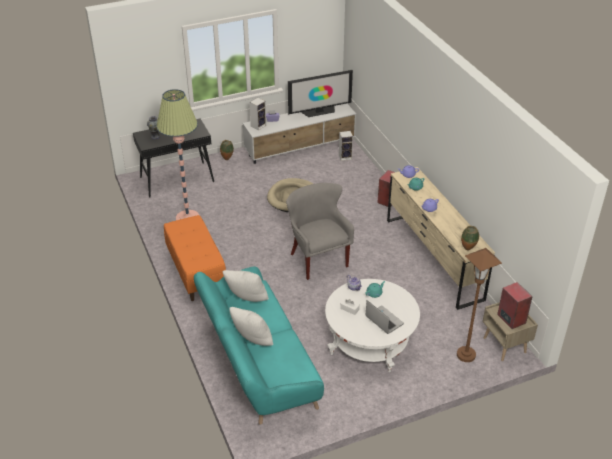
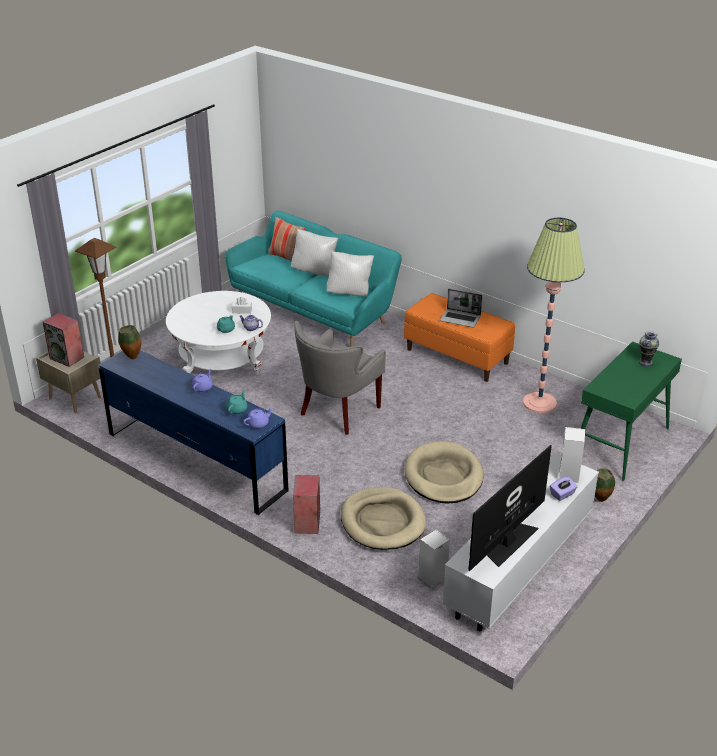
camera: 150 degrees right, 5 degrees down
black console table [133,119,214,197] -> green console table [581,341,682,481]
grey armchair [286,183,354,280] -> grey armchair turned 90 degrees clockwise [294,321,386,435]
laptop [366,300,404,334] -> laptop moved to [440,289,482,327]
beige dresser [387,167,495,310] -> blue dresser [98,350,289,515]
none -> pillow [268,217,305,261]
none -> beige dog bed [341,487,426,550]

